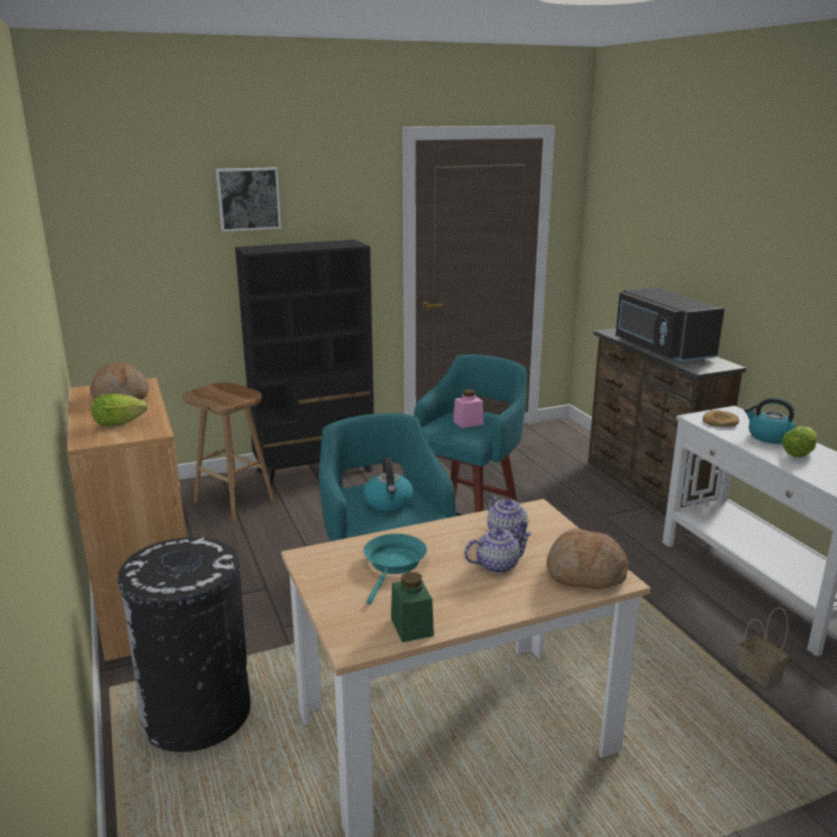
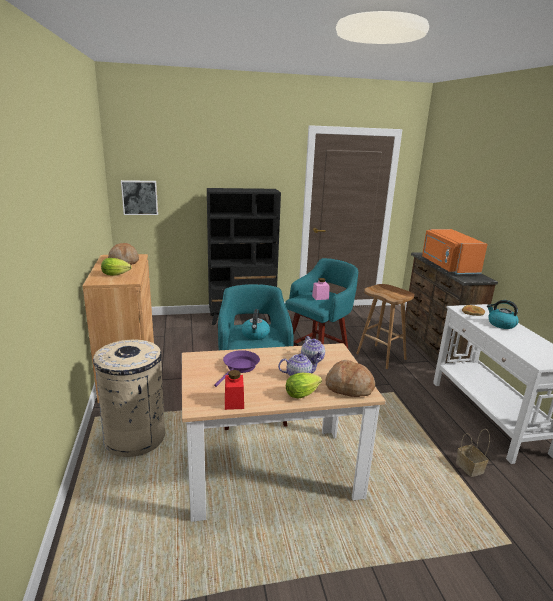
camera: 10 degrees right, 0 degrees up
black trash can [118,537,251,752] -> beige trash can [93,340,165,457]
brown stool [183,382,275,521] -> brown stool moved to [356,284,414,369]
picture [216,167,281,232] -> picture moved to [121,180,158,215]
turquoise frying pan [364,534,427,605] -> purple frying pan [214,350,260,387]
green jar [391,572,434,642] -> red jar [225,370,244,410]
black microwave [616,287,724,362] -> orange microwave [422,229,488,275]
lettuce [782,427,817,457] -> lettuce moved to [286,373,322,399]

